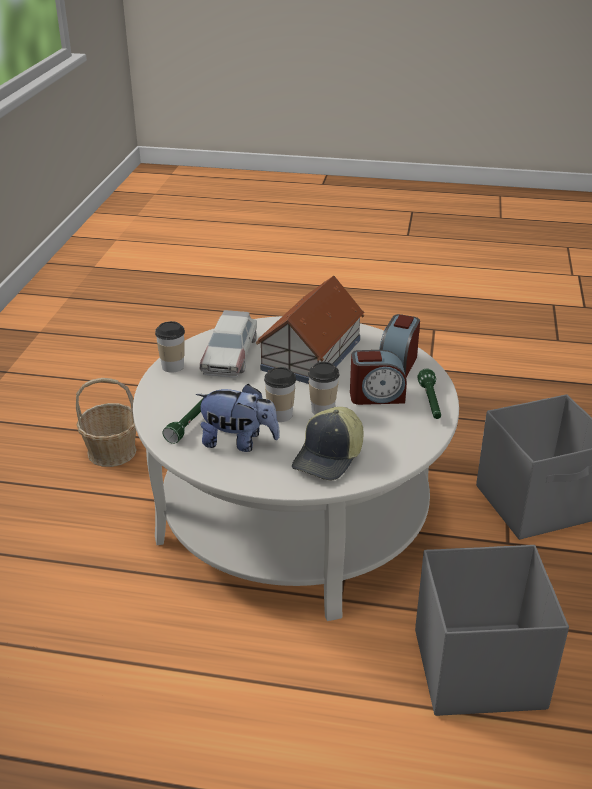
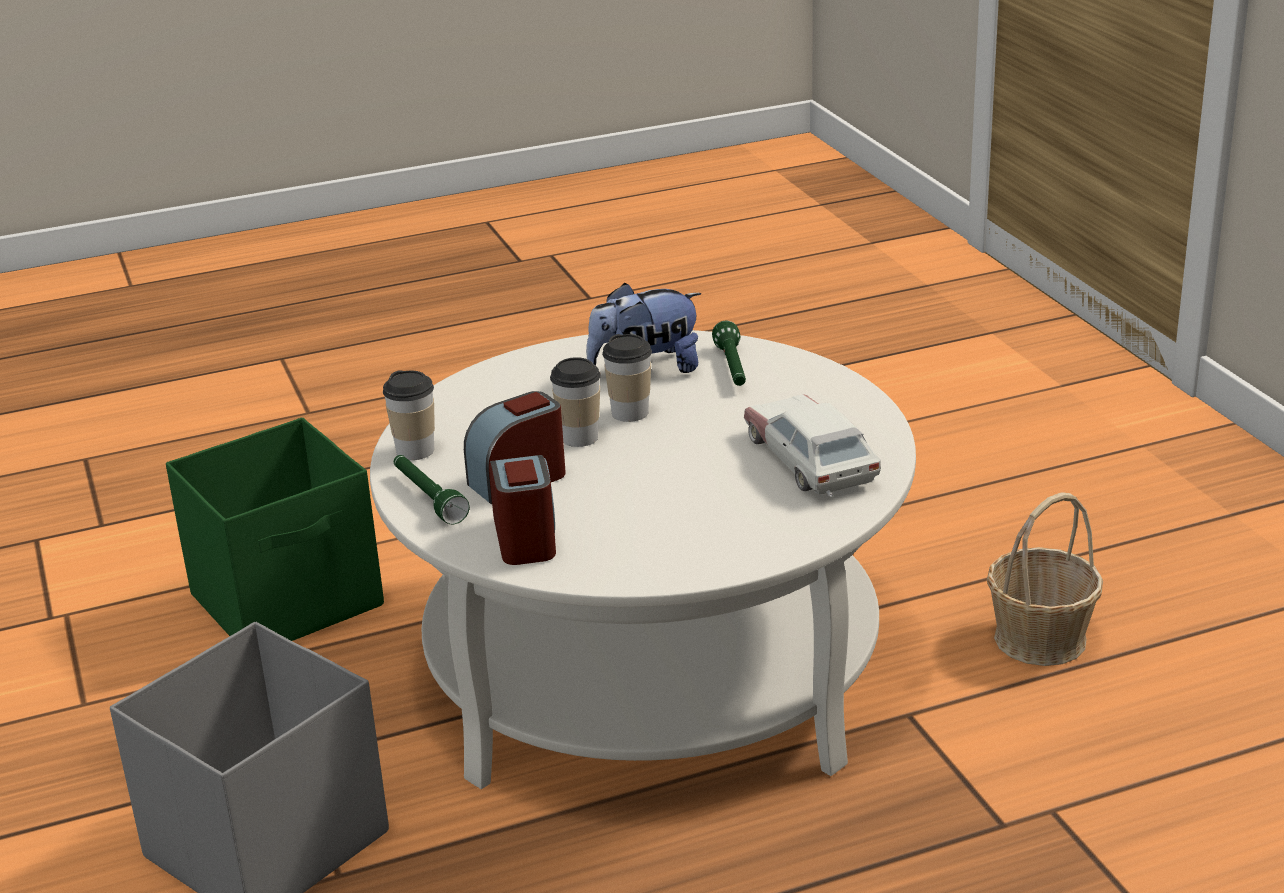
camera: 150 degrees right, 5 degrees down
cup [155,321,185,373] -> cup moved to [383,370,435,460]
toy house [256,276,364,384] -> none
cap [292,407,363,481] -> none
grey storage box [415,545,569,716] -> green storage box [166,417,384,641]

